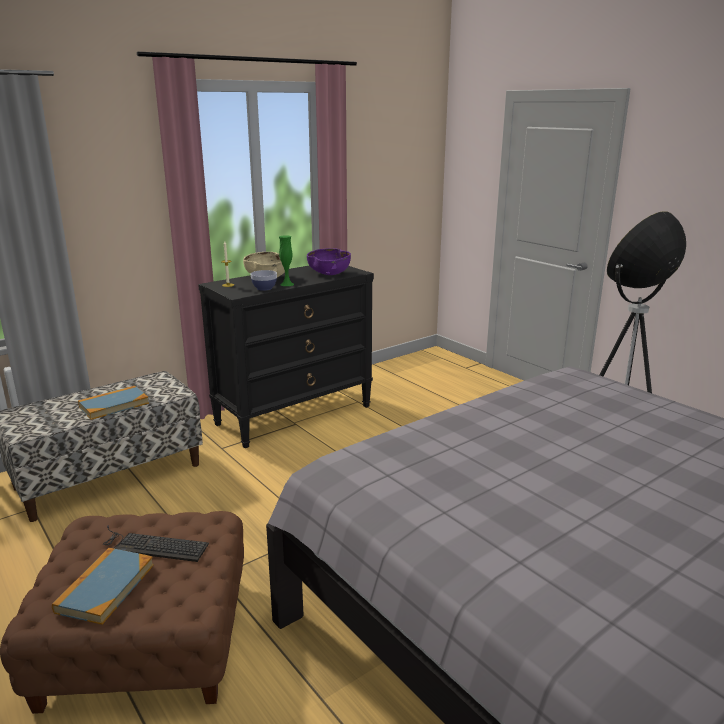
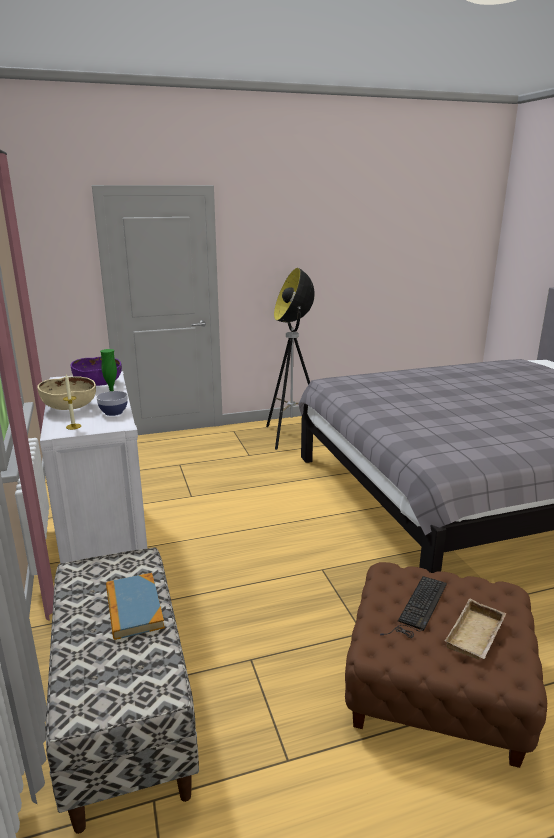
camera: 70 degrees left, 0 degrees up
book [52,548,154,625] -> beige tray [445,599,506,660]
black dresser [198,266,374,448] -> white dresser [40,371,147,564]

